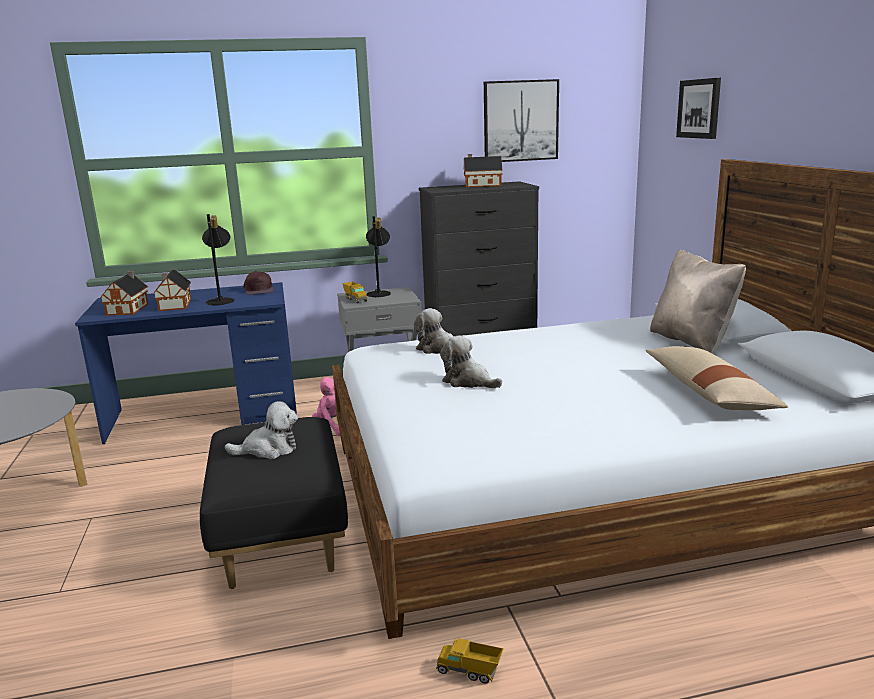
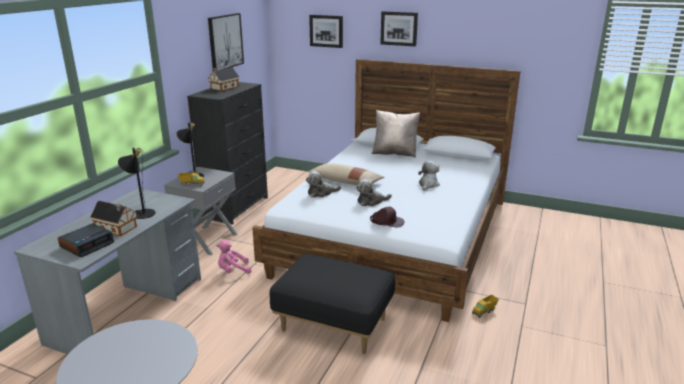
camera: 55 degrees left, 5 degrees up
blue desk [75,282,297,444] -> grey desk [14,188,201,354]
toy house [100,271,148,316] -> alarm clock [58,223,114,257]
plush toy [225,401,298,459] -> plush toy moved to [418,161,440,191]
brown cap [243,271,274,295] -> brown cap moved to [370,207,405,227]
beige pillow [646,346,789,410] -> beige pillow moved to [308,164,384,185]
none -> picture [380,11,418,47]

